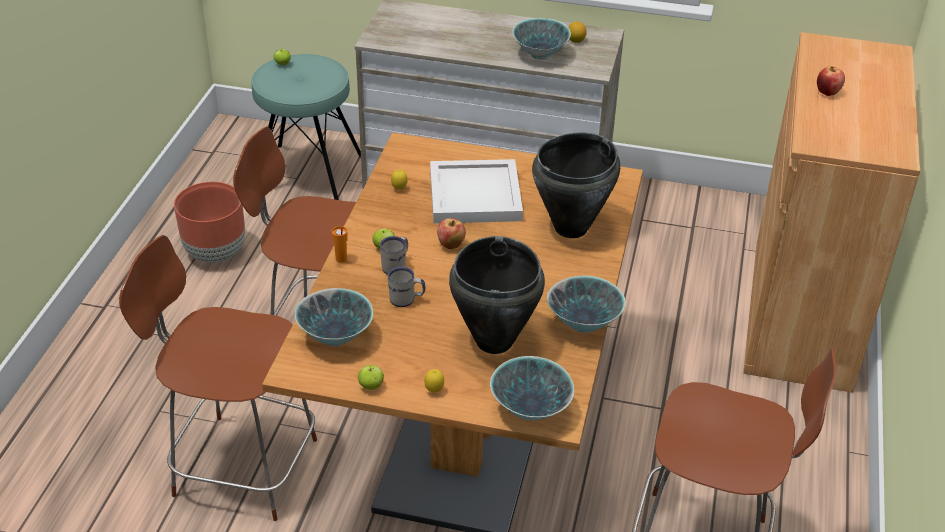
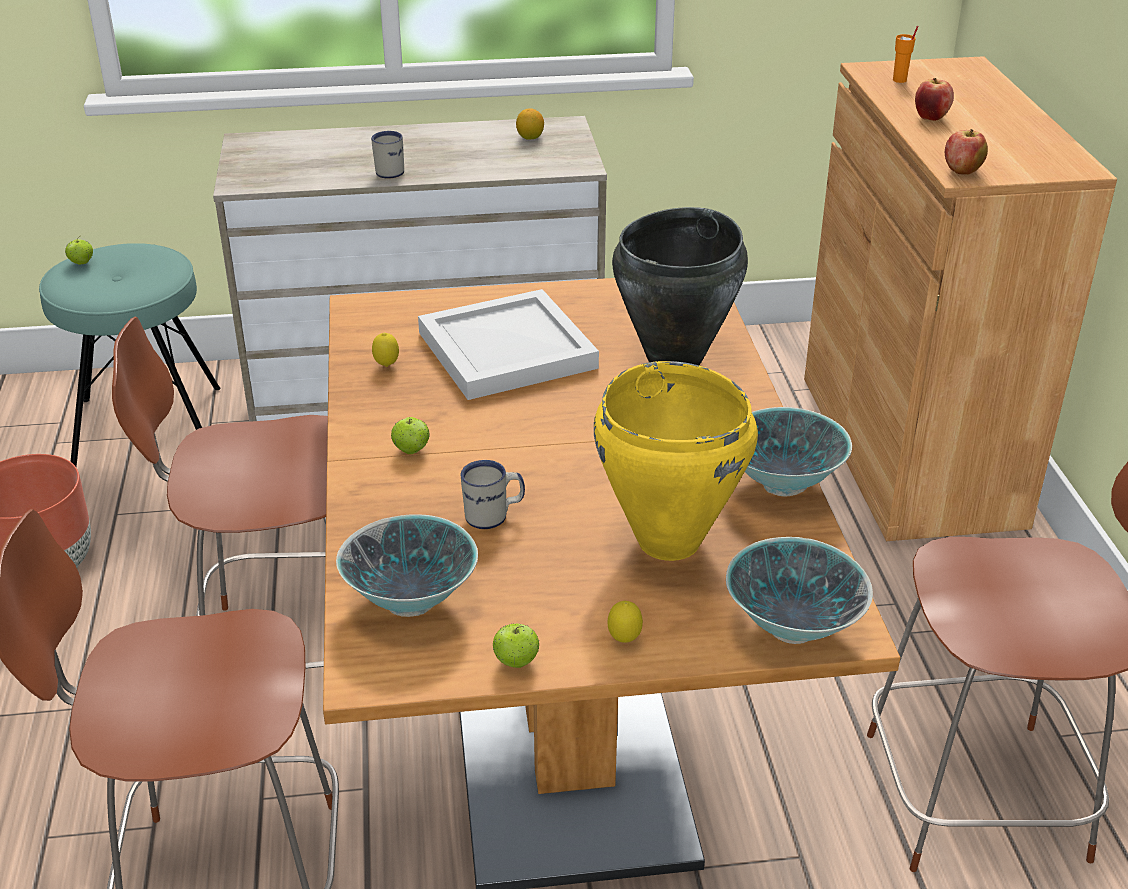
camera: 20 degrees left, 5 degrees down
orange cup [332,226,348,263] -> orange cup moved to [893,26,918,83]
white mug [380,236,408,275] -> white mug moved to [371,131,404,179]
apple [437,218,466,249] -> apple moved to [945,129,988,175]
black cooking pot [449,236,545,354] -> yellow cooking pot [594,361,758,561]
bowl [512,18,571,60] -> none

